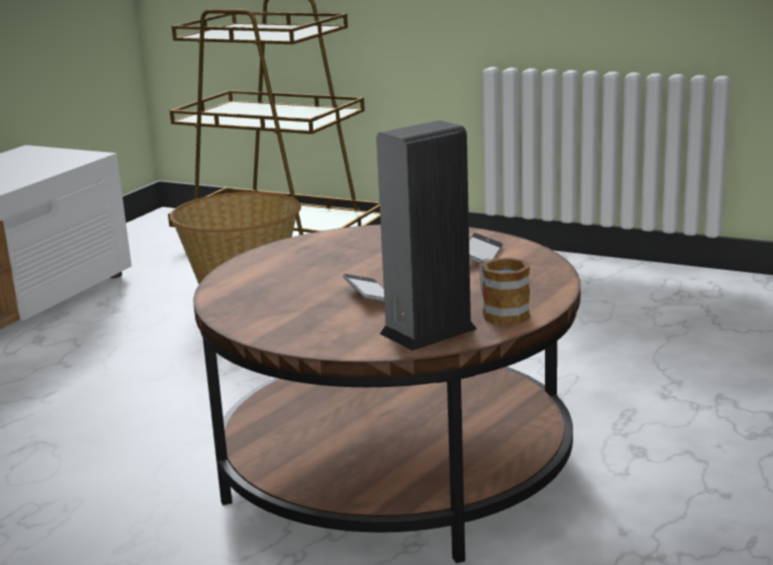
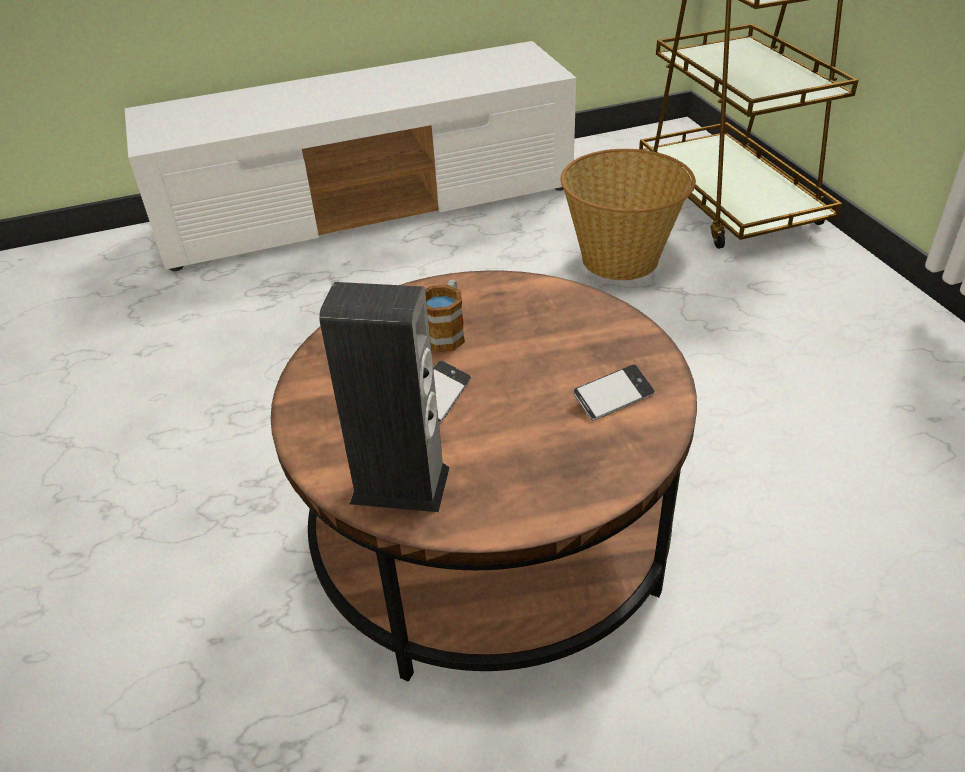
camera: 45 degrees right, 20 degrees up
mug [479,258,530,325] -> mug moved to [425,280,465,352]

